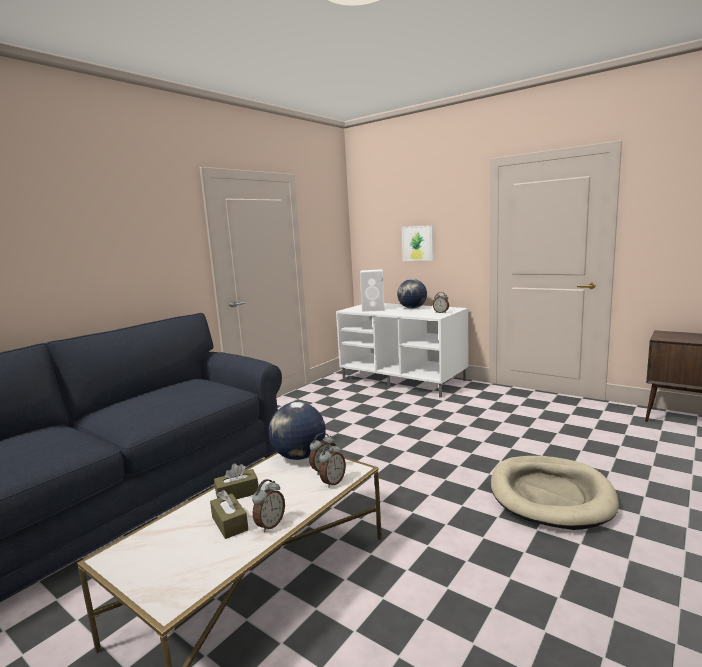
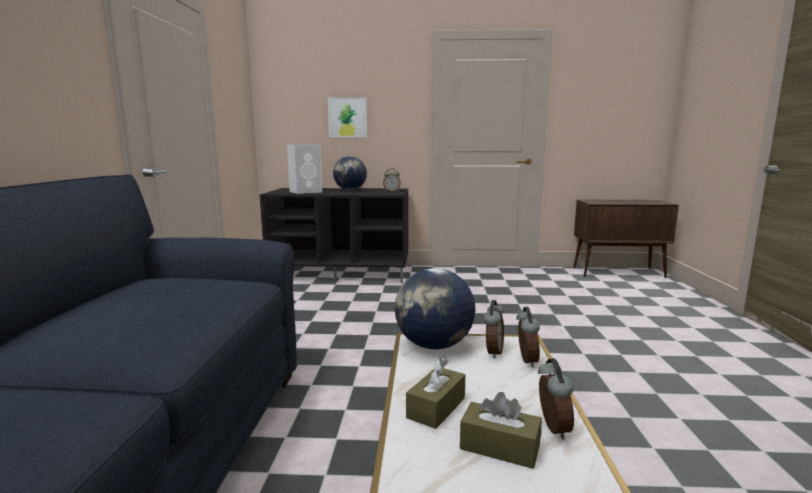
camera: 35 degrees left, 0 degrees up
white tv stand [336,303,468,398] -> black tv stand [260,188,408,283]
beige dog bed [491,456,619,530] -> none

